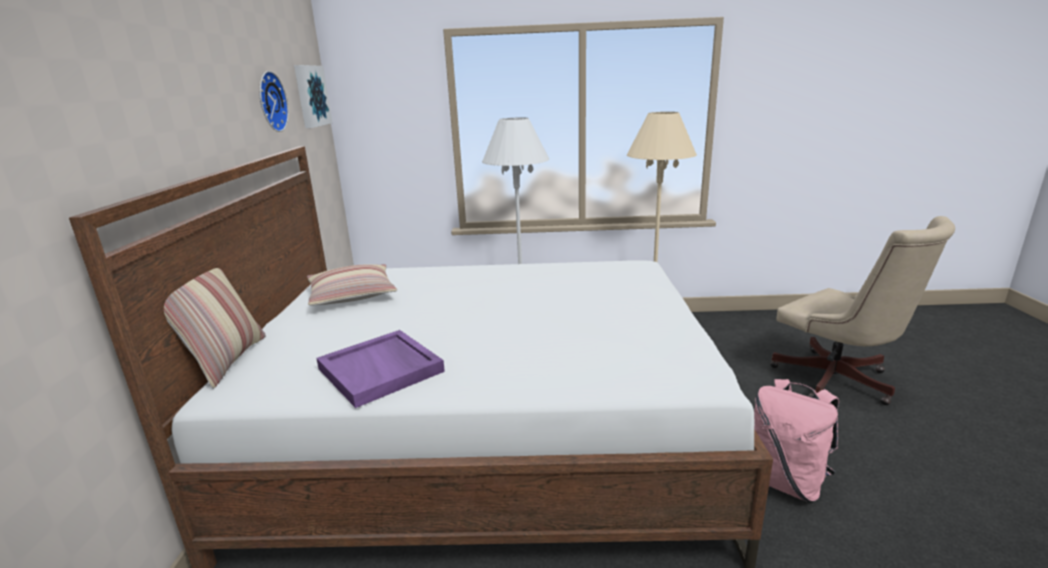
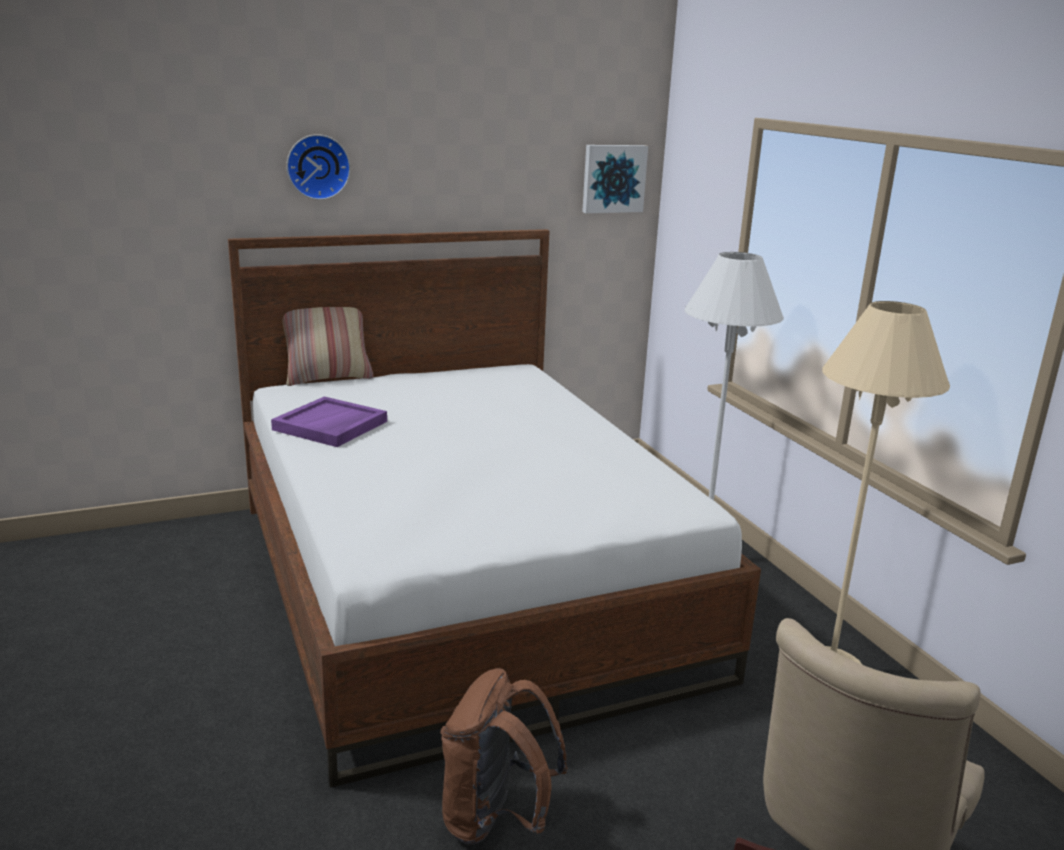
camera: 65 degrees right, 0 degrees up
wall clock [259,71,289,132] -> wall clock moved to [286,134,351,200]
pillow [307,264,397,305] -> none
pink backpack [754,379,839,502] -> brown backpack [440,668,568,845]

